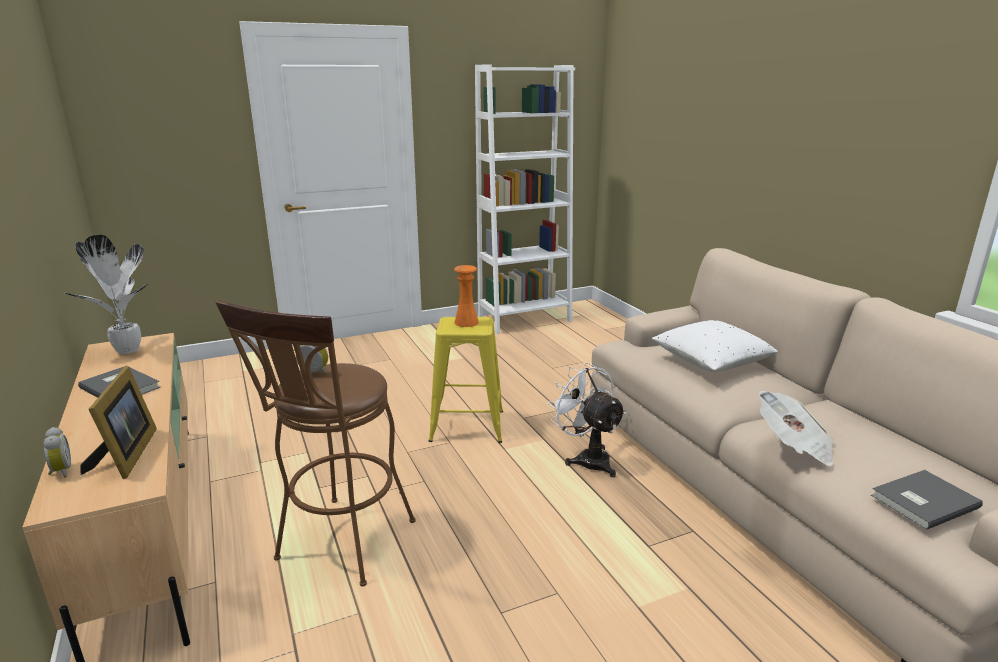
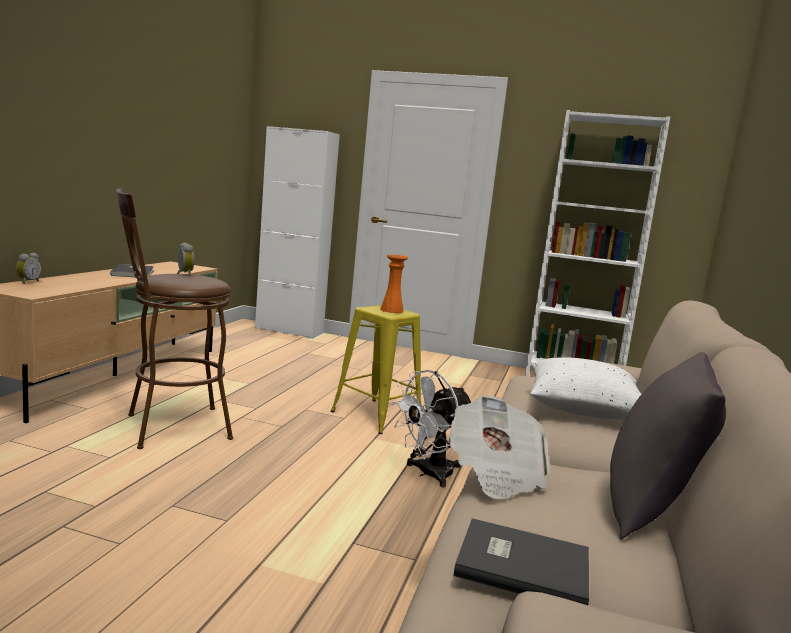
camera: 40 degrees right, 10 degrees down
potted plant [65,235,150,354] -> none
picture frame [80,366,157,479] -> none
white fan [548,362,626,477] -> white fan turned 135 degrees counterclockwise [391,370,471,488]
none -> white cabinet [255,126,340,339]
none -> grey pillow [610,352,726,540]

